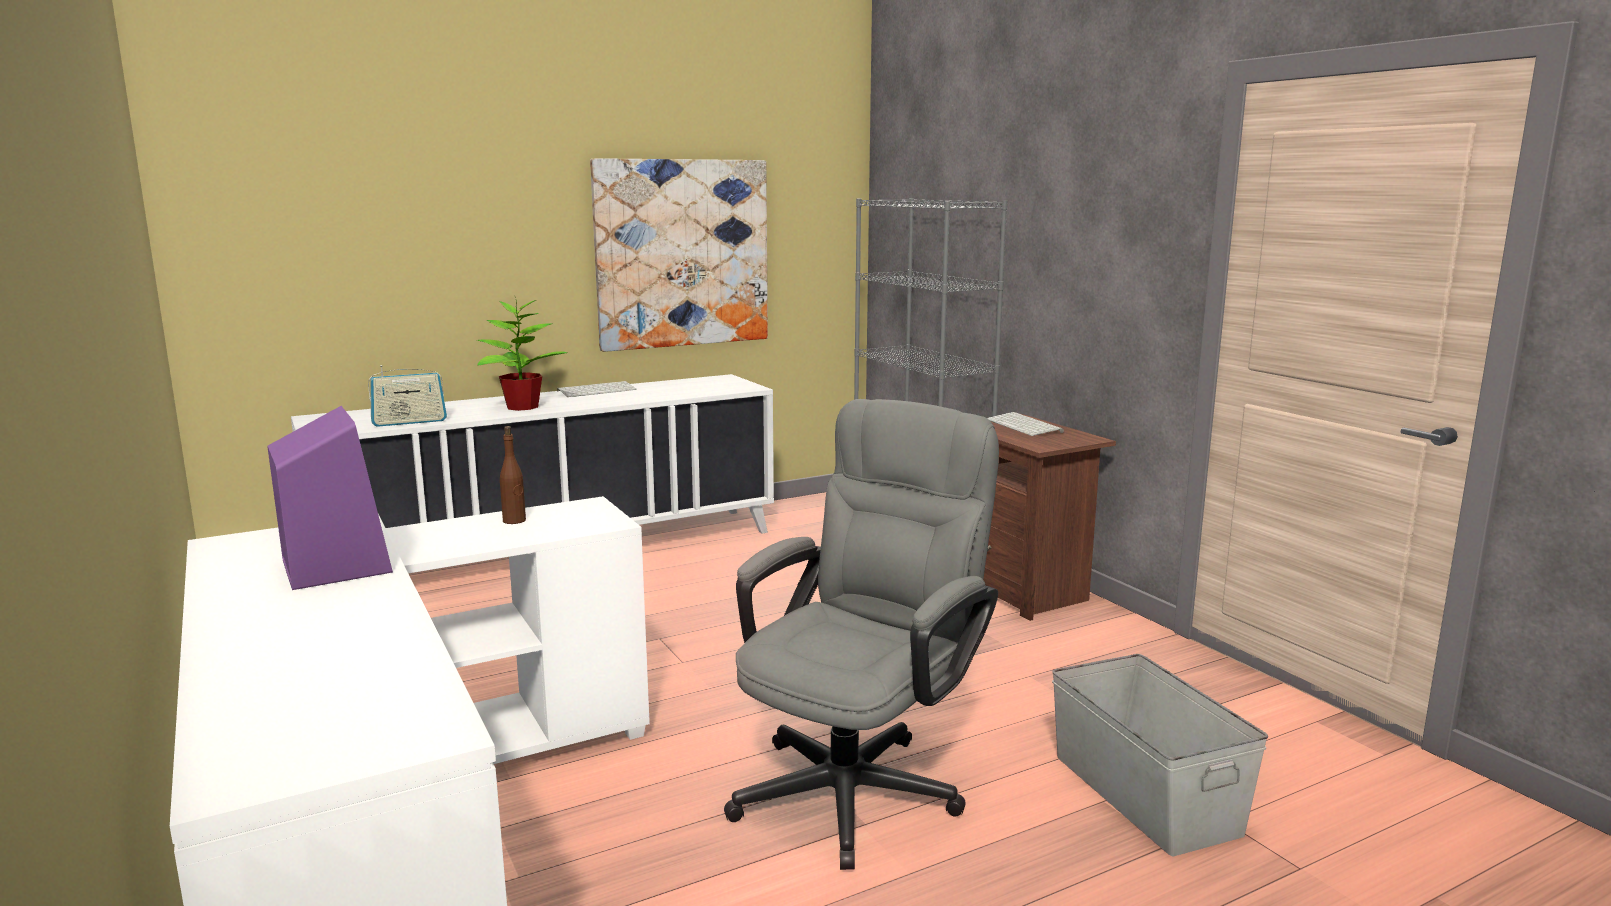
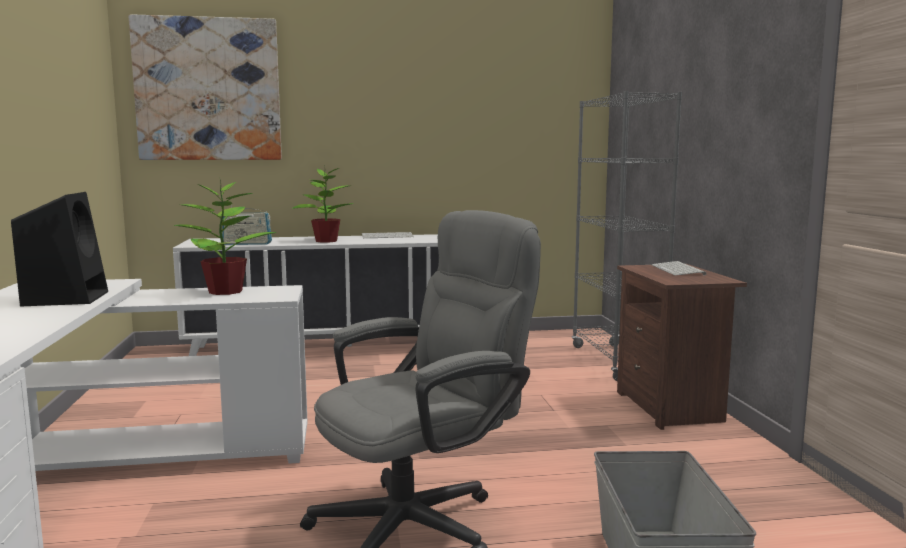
camera: 20 degrees right, 5 degrees down
purple speaker [267,406,393,590] -> black speaker [11,192,108,306]
brown bottle [500,426,526,524] -> potted plant [173,177,277,295]
picture [590,158,768,352] -> picture moved to [129,14,282,160]

